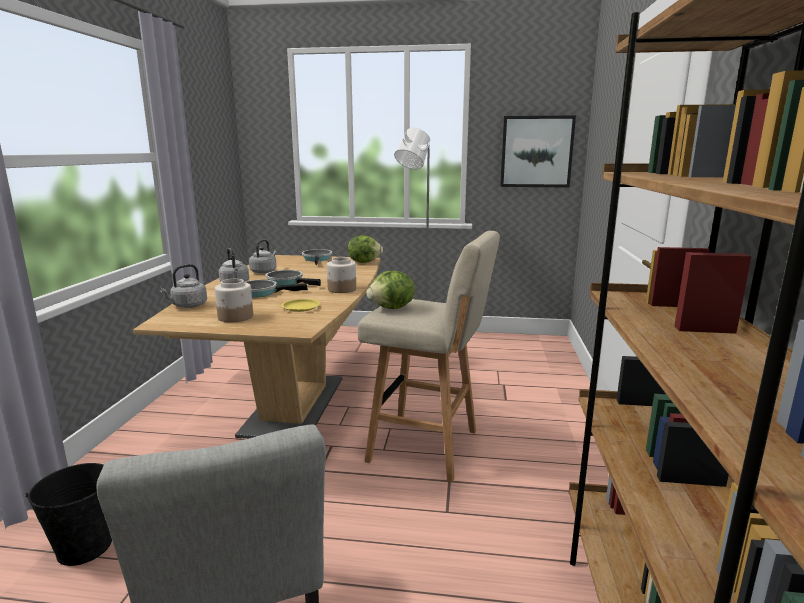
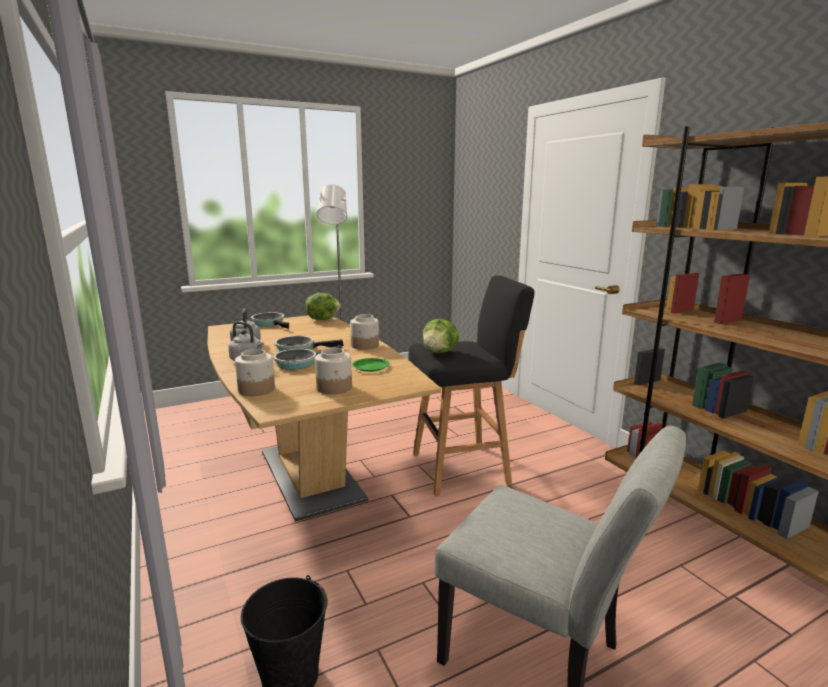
camera: 35 degrees left, 0 degrees up
grey kettle [159,264,207,308] -> jar [235,349,275,396]
yellow plate [282,299,320,312] -> green plate [352,358,390,372]
beige stool [358,231,500,482] -> black stool [408,275,535,497]
picture [500,115,576,188] -> none

